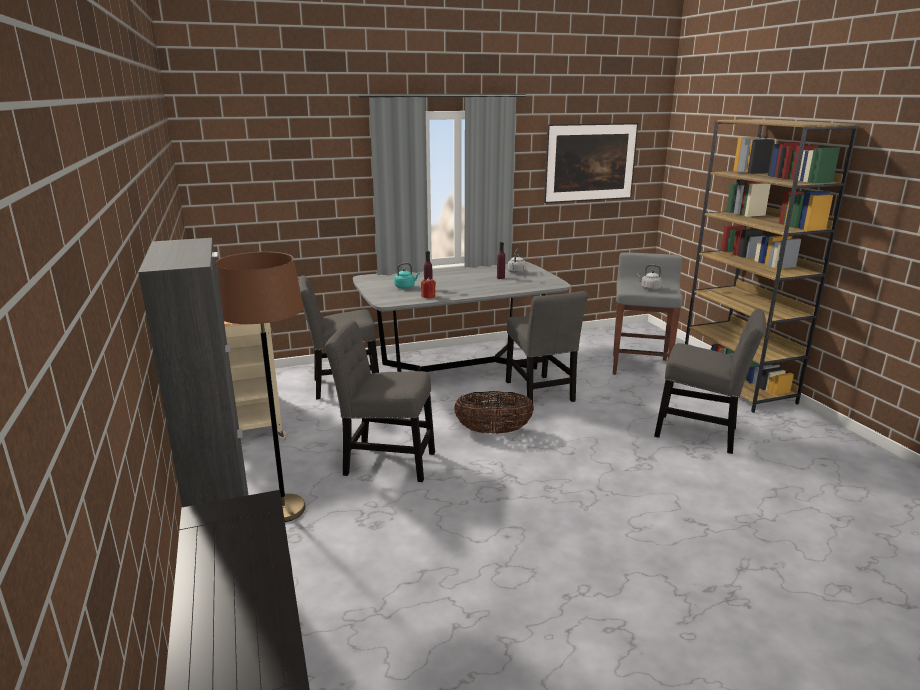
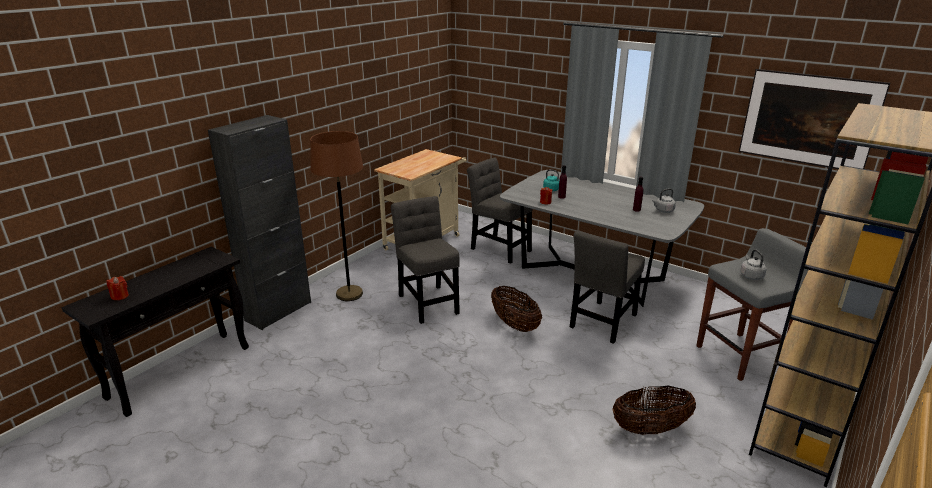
camera: 55 degrees right, 5 degrees up
grey chair [654,309,766,454] -> basket [612,385,696,435]
none -> red candle [106,276,129,300]

